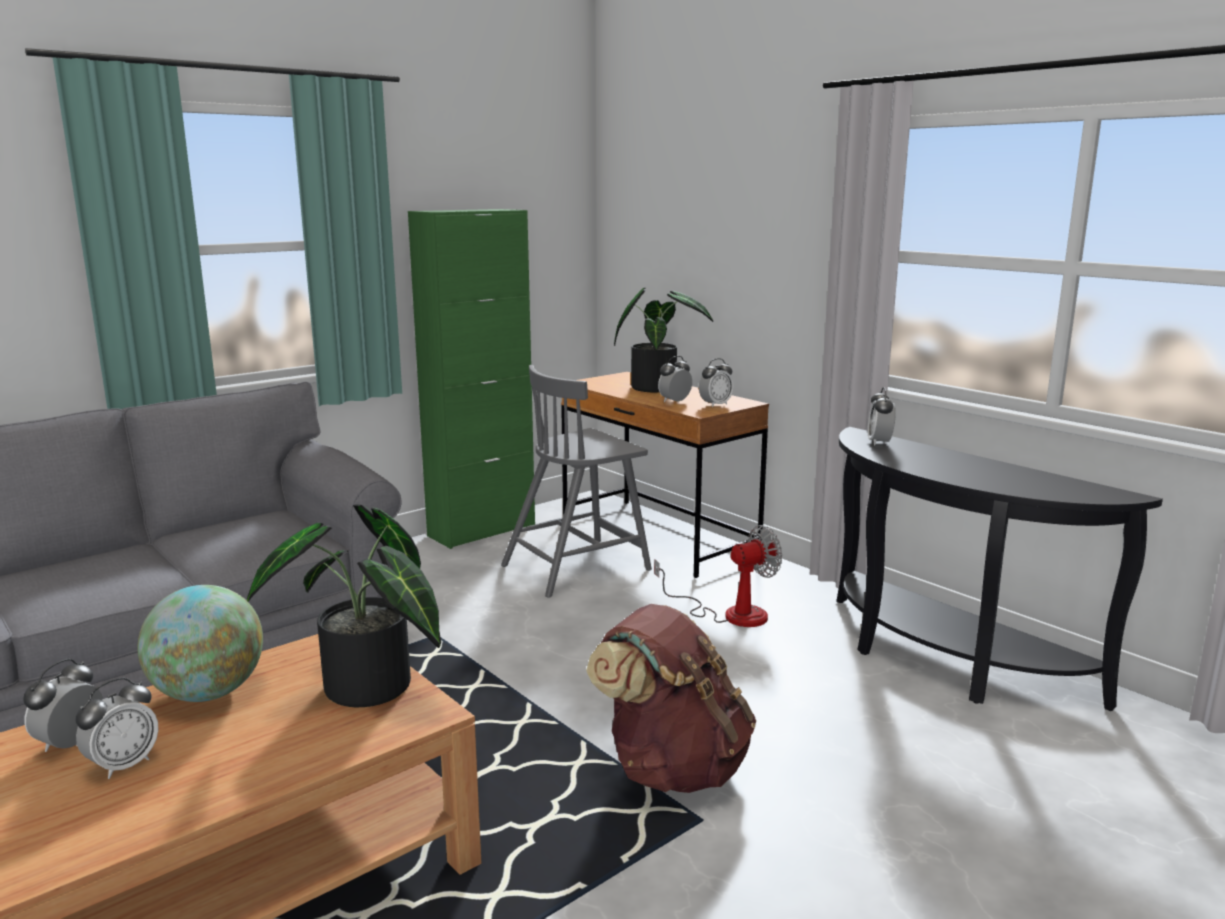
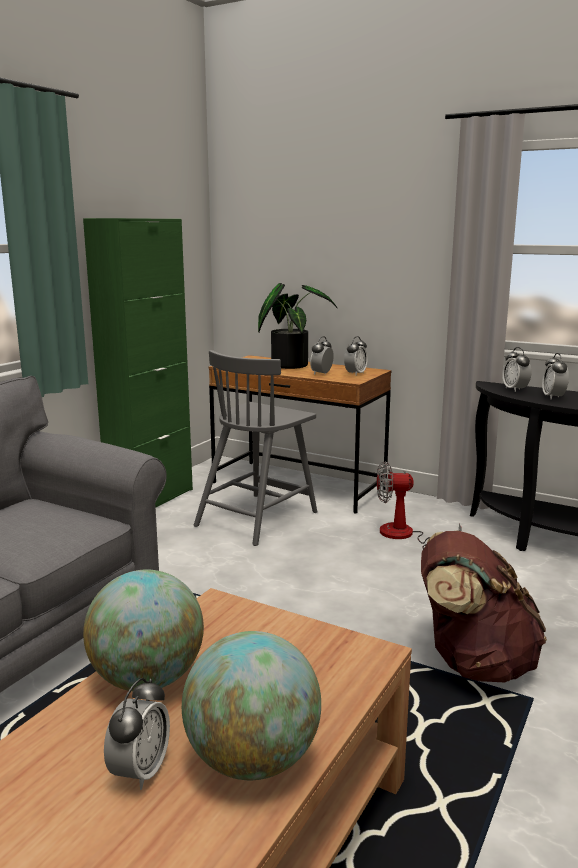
camera: 20 degrees left, 0 degrees up
alarm clock [23,659,103,752] -> alarm clock moved to [542,353,569,400]
potted plant [247,504,441,707] -> none
fan [654,525,782,627] -> fan turned 135 degrees counterclockwise [377,462,462,549]
none -> globe [182,631,321,780]

